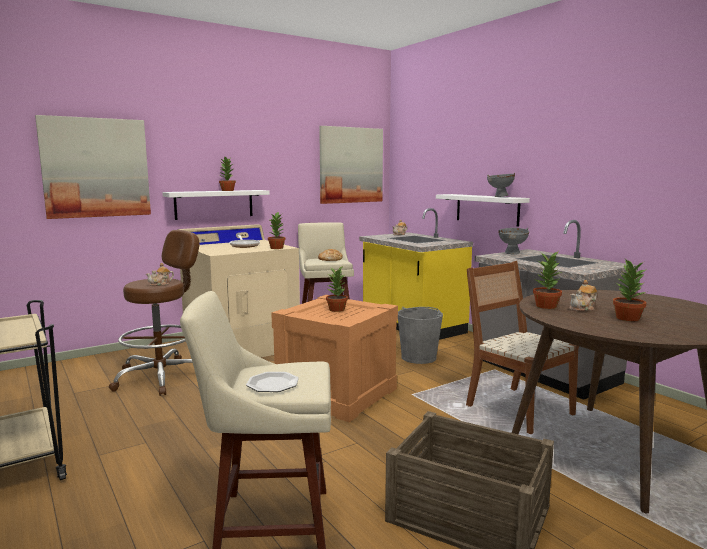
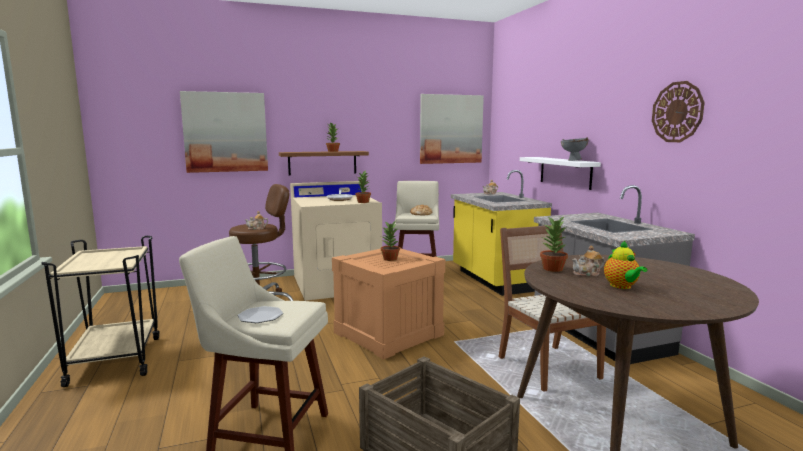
camera: 15 degrees right, 0 degrees up
white shelf [162,190,270,220] -> brown shelf [279,151,369,176]
grey bucket [398,307,443,364] -> none
grey bowl [499,228,529,254] -> none
potted plant [613,259,647,321] -> teapot [604,241,647,289]
none -> wall clock [652,81,705,142]

